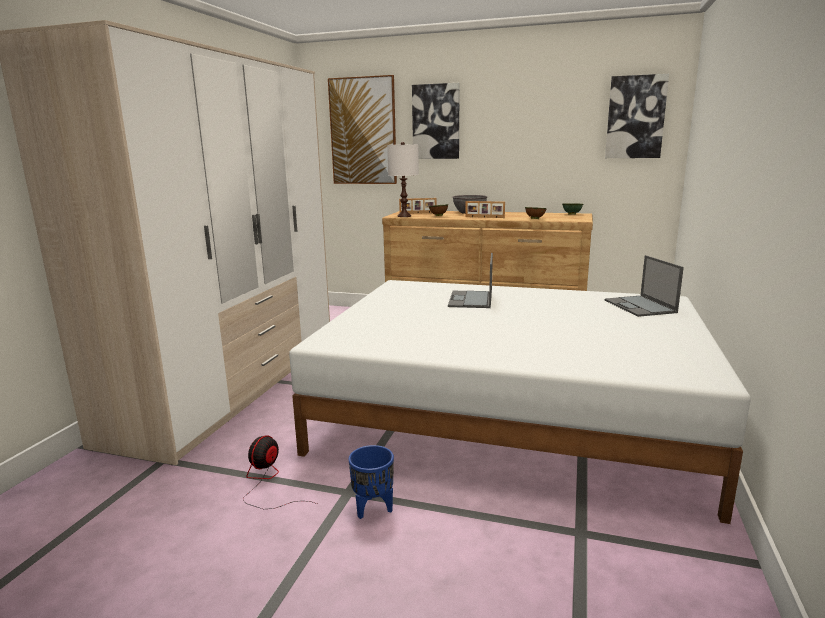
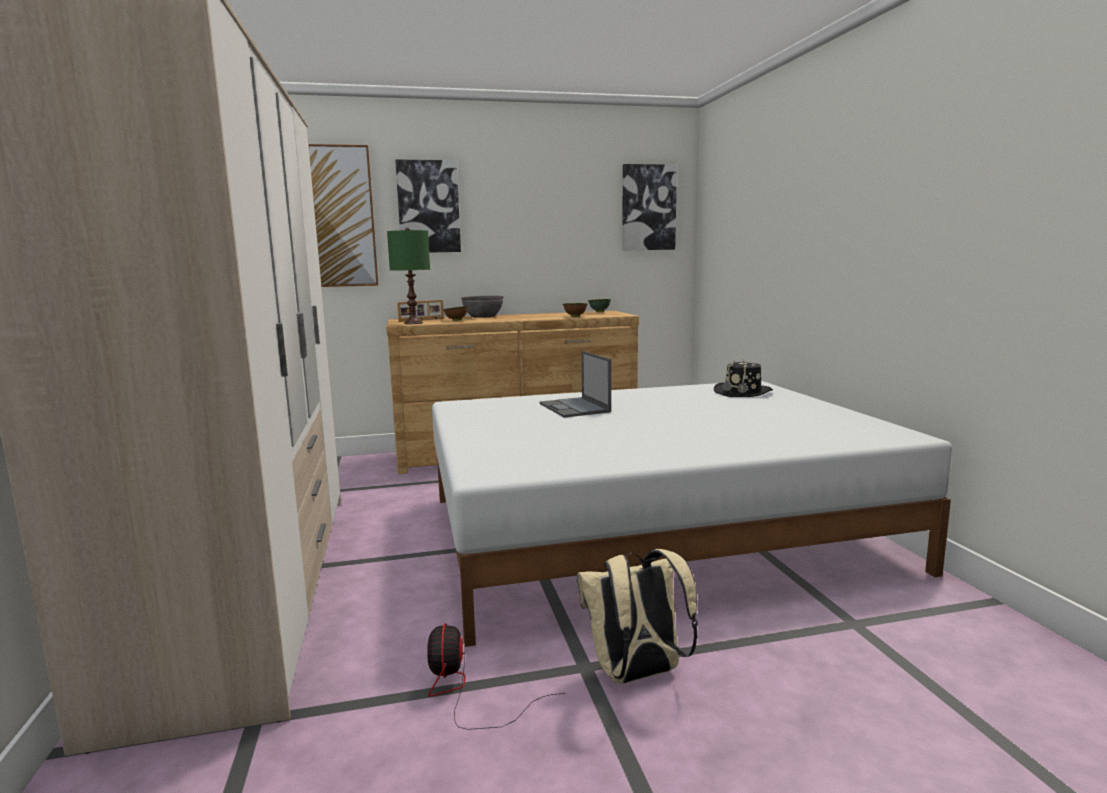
camera: 30 degrees left, 5 degrees down
blue planter [348,445,394,519] -> beige backpack [577,549,698,684]
white table lamp [387,142,419,217] -> green table lamp [387,227,430,324]
picture frame [465,201,505,218] -> none
laptop [605,255,684,317] -> black hat [714,359,773,397]

